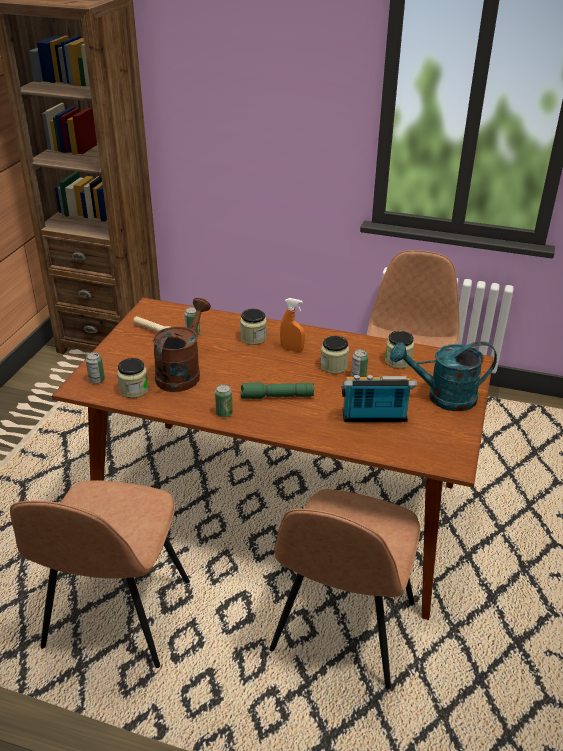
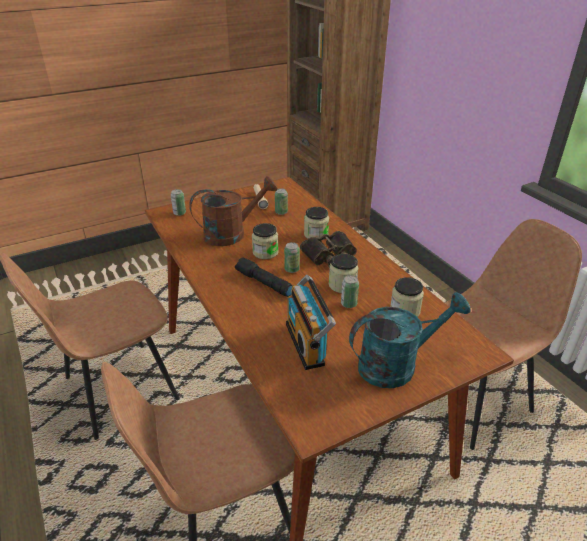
camera: 45 degrees right, 0 degrees up
jar [117,358,148,398] -> jar moved to [252,223,278,259]
can [215,384,233,417] -> can moved to [284,242,300,273]
green flashlight [241,382,314,399] -> black flashlight [235,257,293,297]
orange spray bottle [280,298,305,352] -> binoculars [300,231,357,266]
radio [341,375,417,422] -> radio turned 150 degrees counterclockwise [286,275,336,370]
turquoise watering can [390,341,497,411] -> turquoise watering can turned 120 degrees clockwise [349,292,471,388]

